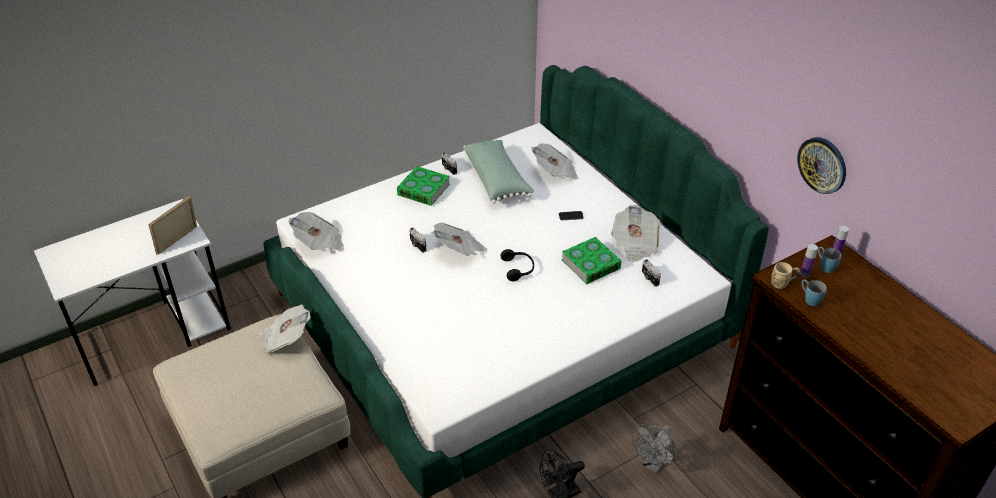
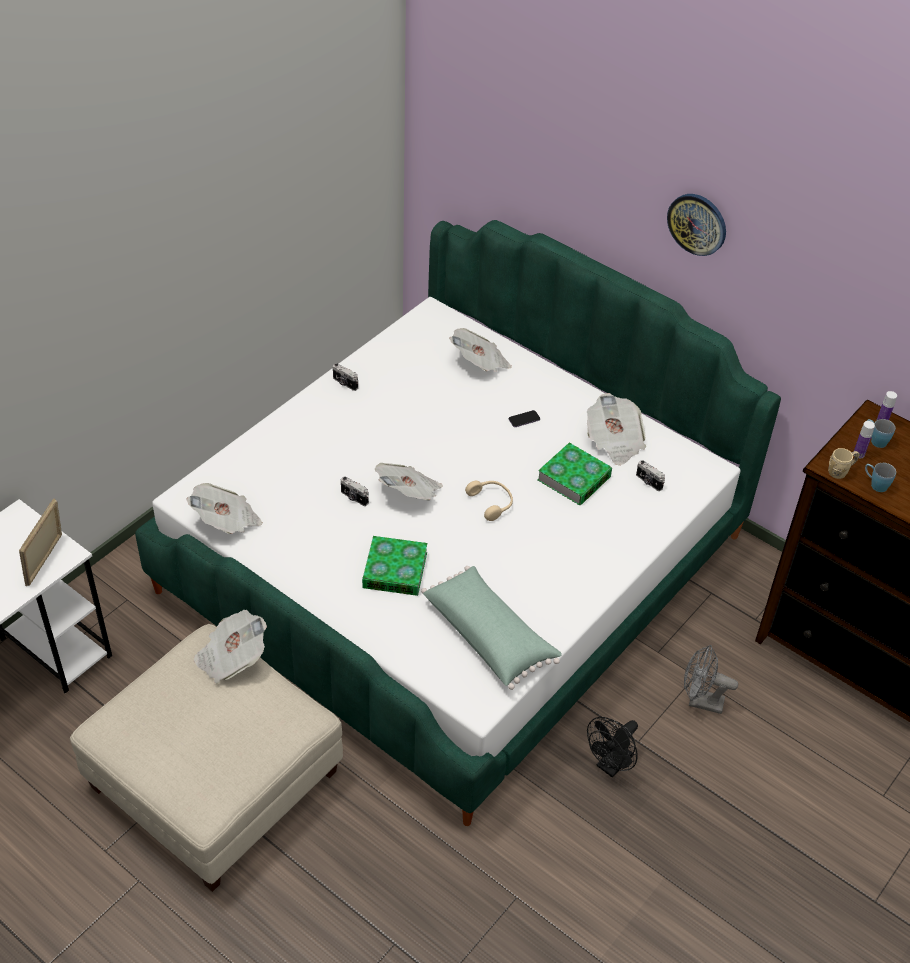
camera: 20 degrees left, 5 degrees up
book [397,166,450,206] -> book moved to [362,536,428,596]
green pillow [463,140,534,204] -> green pillow moved to [421,566,562,690]
black headphones [500,249,534,281] -> beige headphones [465,481,513,521]
grey fan [632,424,678,474] -> grey fan turned 90 degrees clockwise [684,645,738,714]
wall clock [797,137,846,194] -> wall clock moved to [667,194,726,256]

